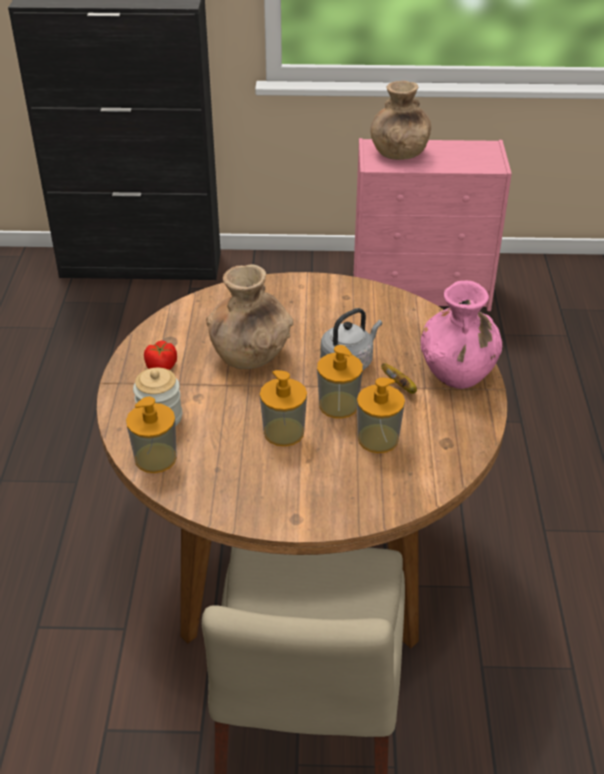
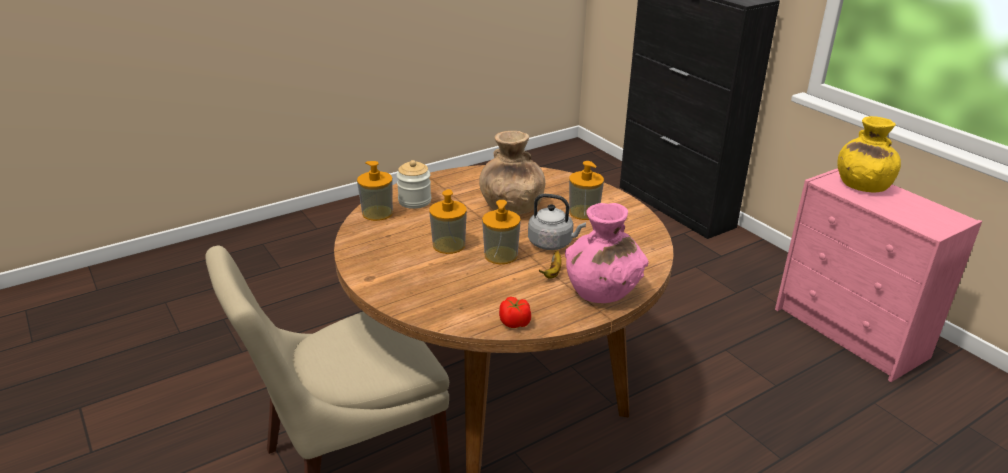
camera: 55 degrees right, 10 degrees down
tomato [144,341,177,370] -> tomato moved to [499,297,531,328]
soap dispenser [357,378,405,453] -> soap dispenser moved to [569,161,604,220]
brown vase [370,81,431,160] -> yellow vase [837,116,901,192]

